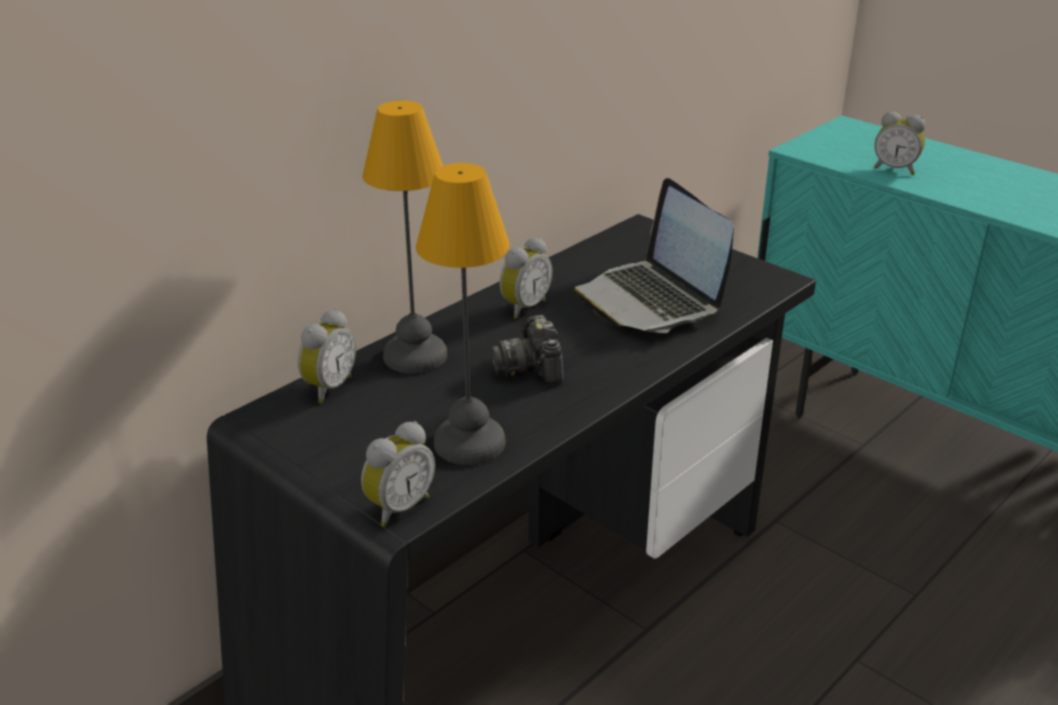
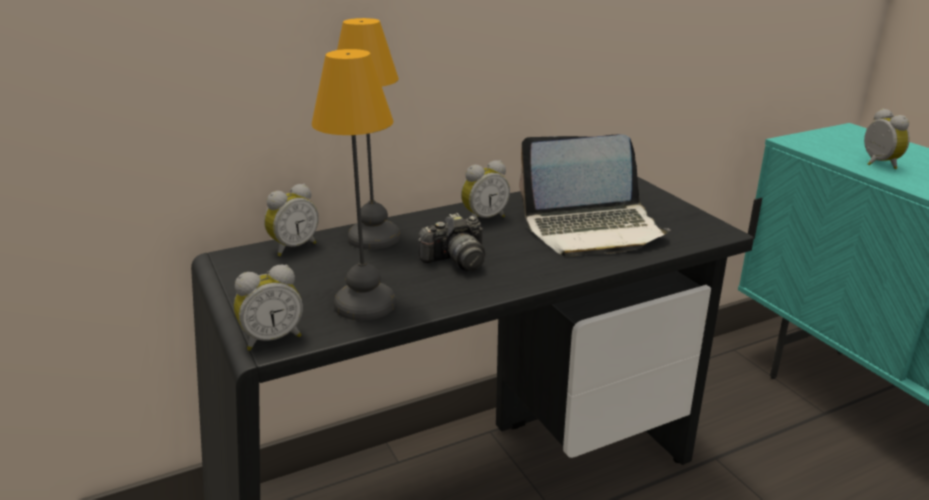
camera: 20 degrees right, 5 degrees down
camera [491,315,564,385] -> camera turned 120 degrees counterclockwise [418,213,485,271]
laptop [573,178,734,333] -> laptop turned 90 degrees counterclockwise [519,135,670,257]
alarm clock [874,112,925,175] -> alarm clock turned 150 degrees counterclockwise [864,108,910,169]

